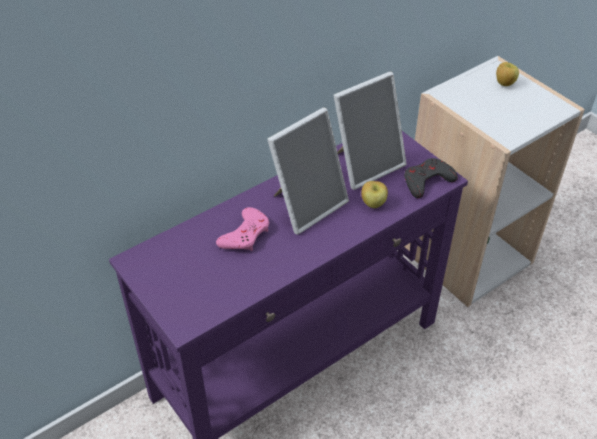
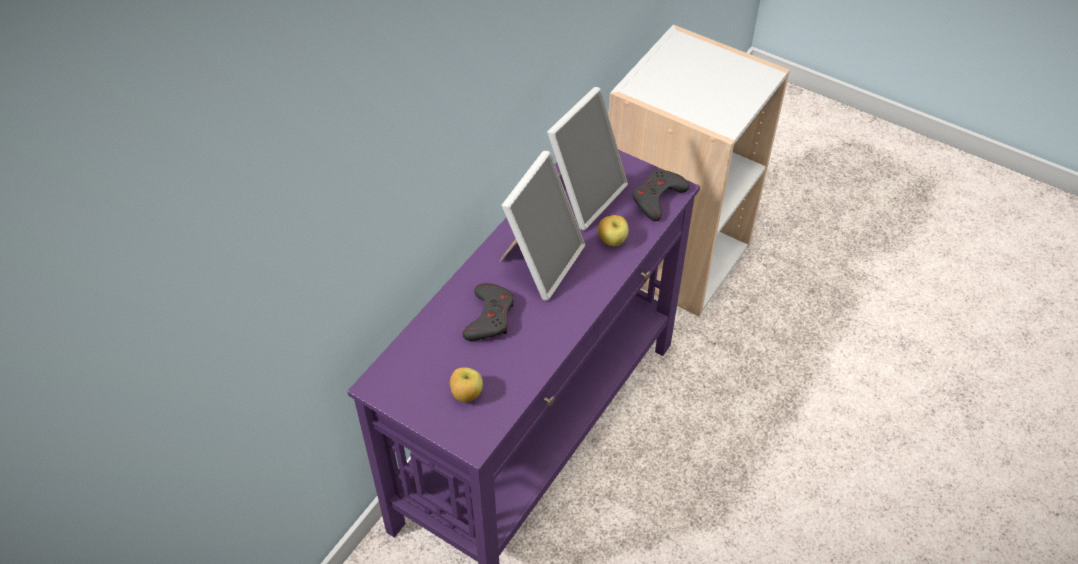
camera: 20 degrees left, 5 degrees up
pink game controller [216,207,269,251] -> grey game controller [462,283,514,341]
apple [496,62,519,86] -> apple moved to [450,367,483,402]

